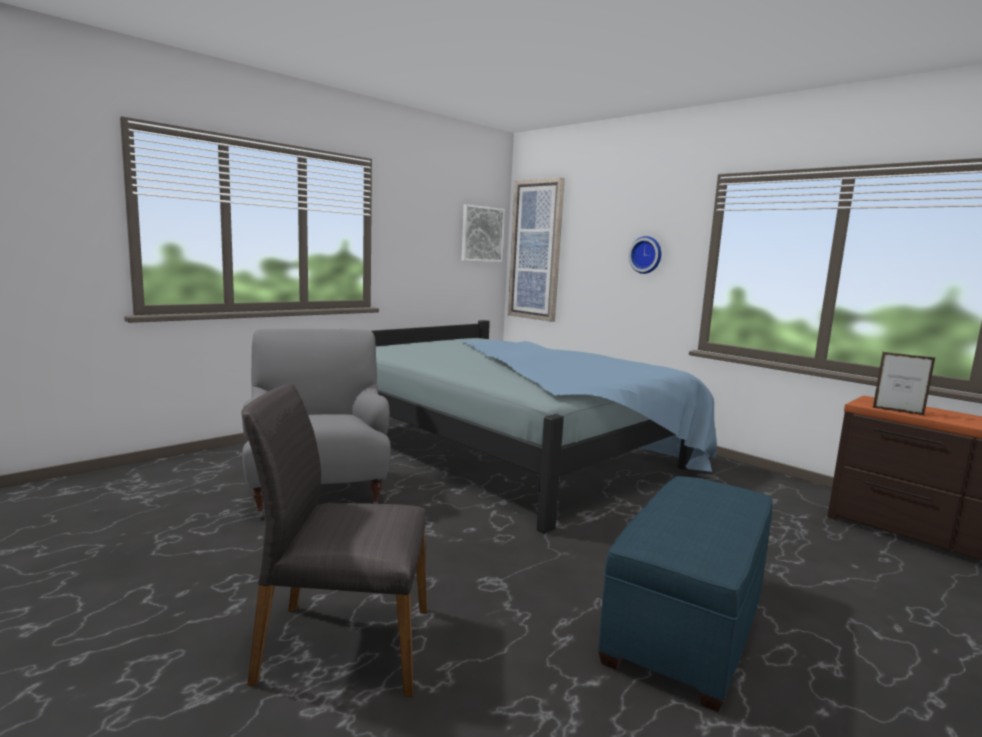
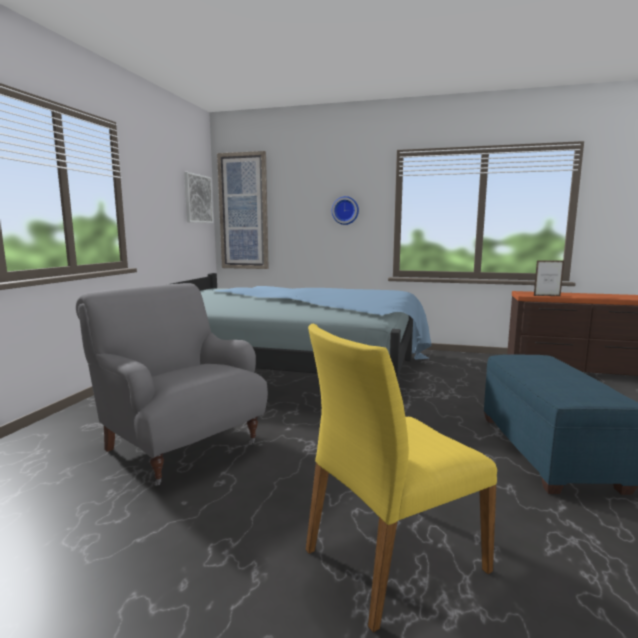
camera: 30 degrees left, 0 degrees up
grey chair [241,384,427,697] -> yellow chair [306,324,497,633]

